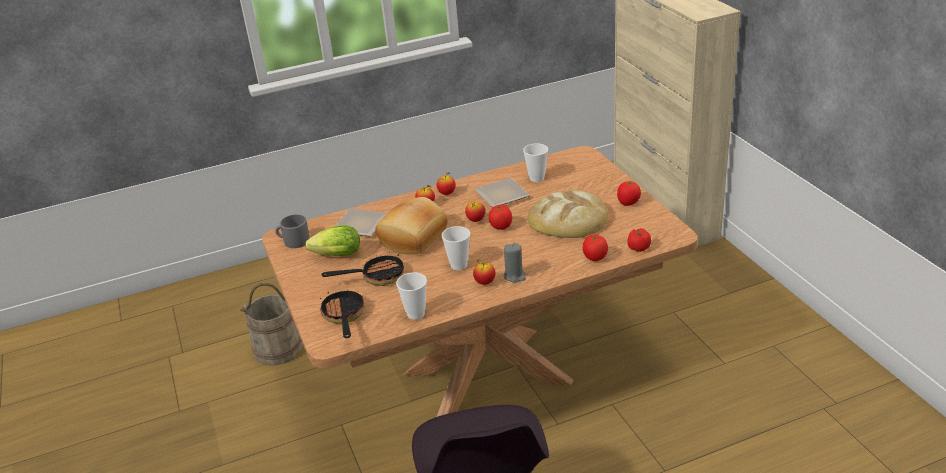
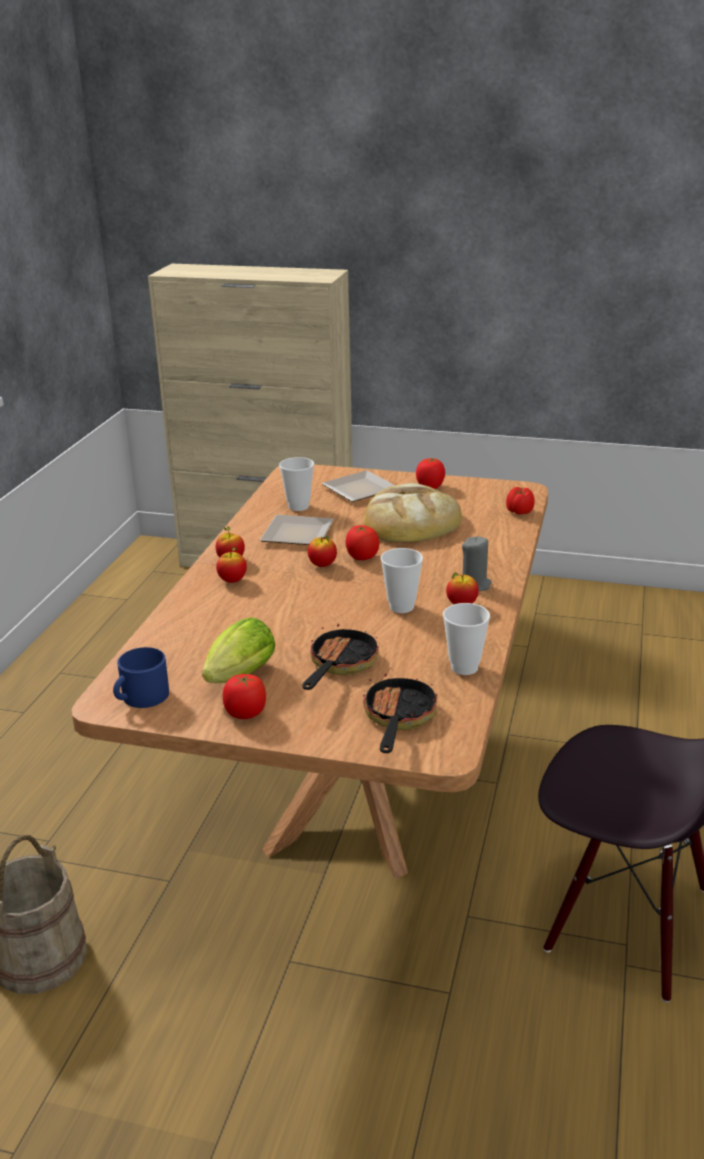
camera: 55 degrees left, 5 degrees down
grey mug [275,215,310,248] -> blue mug [113,647,169,708]
frying pan [320,290,365,338] -> frying pan turned 75 degrees clockwise [363,664,437,753]
plate [335,208,387,237] -> plate moved to [322,470,395,502]
bread [375,197,448,254] -> none
tomato [583,235,608,261] -> tomato moved to [223,673,266,719]

